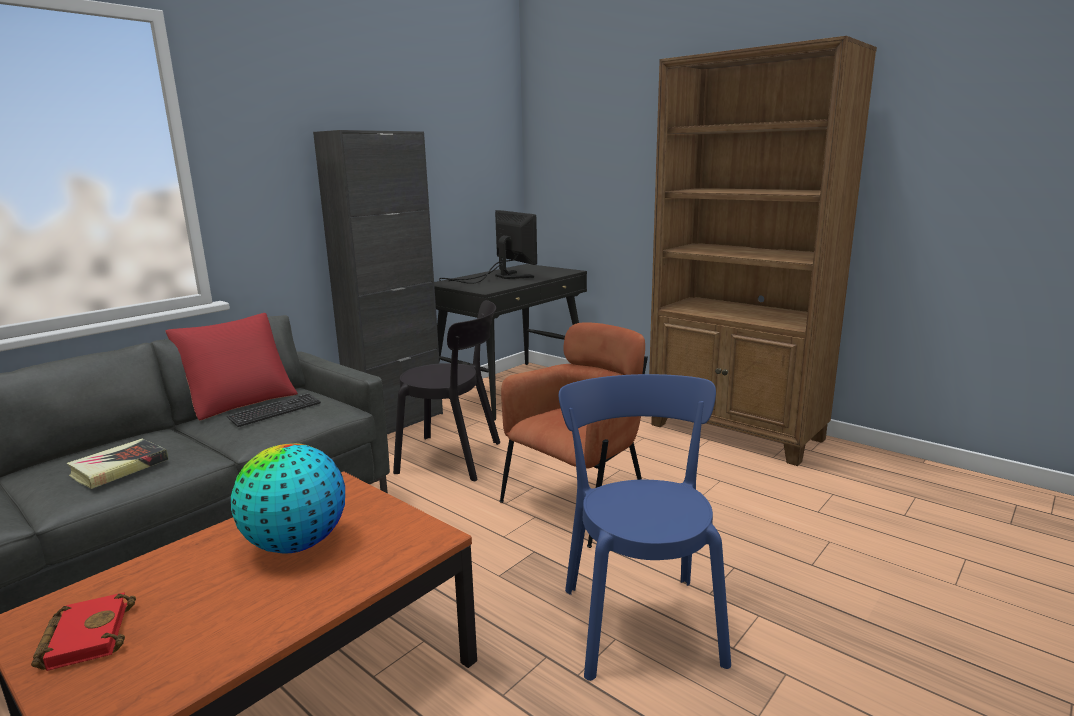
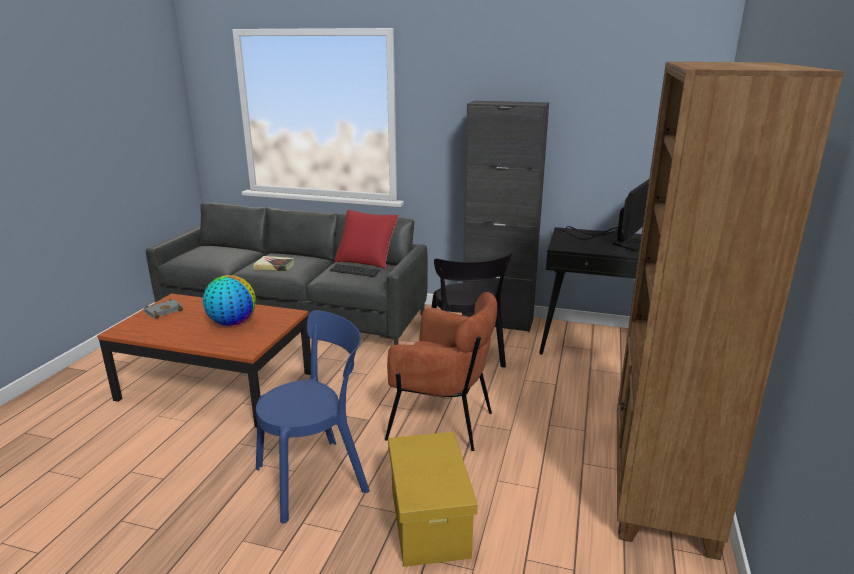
camera: 65 degrees right, 5 degrees up
red book [31,592,136,671] -> grey book [144,299,183,319]
none -> yellow storage box [388,432,478,567]

